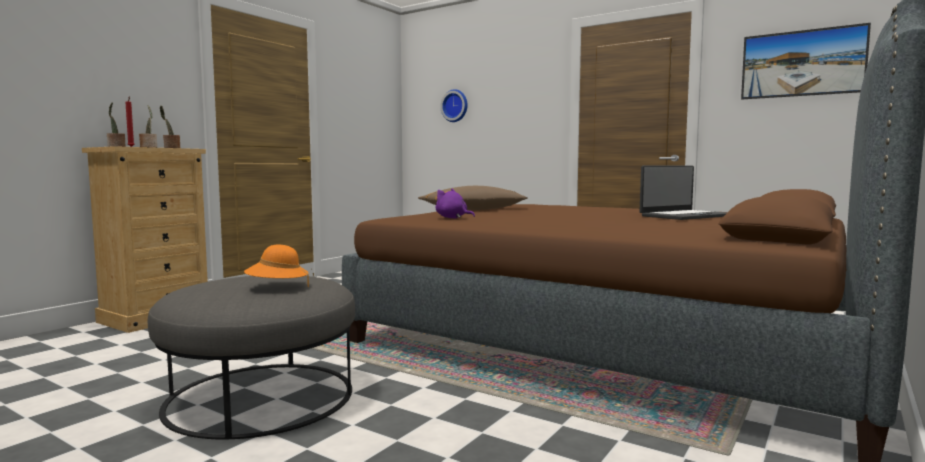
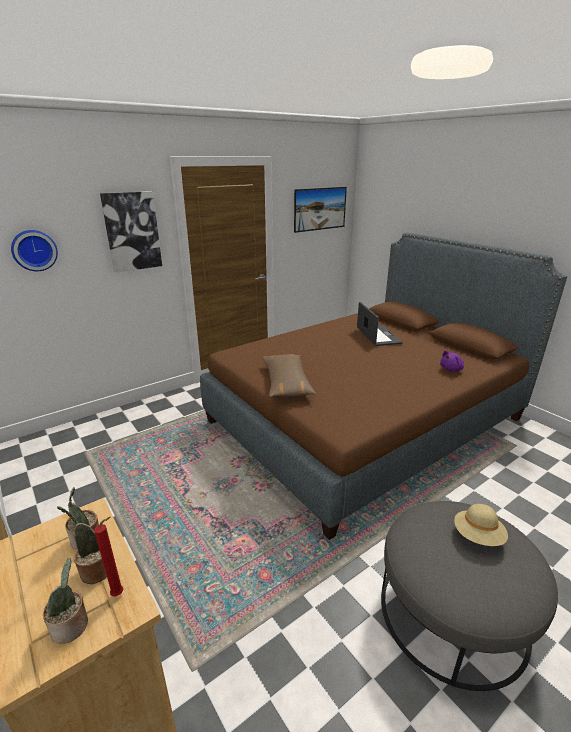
camera: 70 degrees left, 20 degrees up
orange hat [244,245,309,287] -> beige hat [454,504,508,546]
purple plush toy [435,189,475,218] -> purple plush toy moved to [440,351,464,372]
none -> picture [100,191,162,273]

